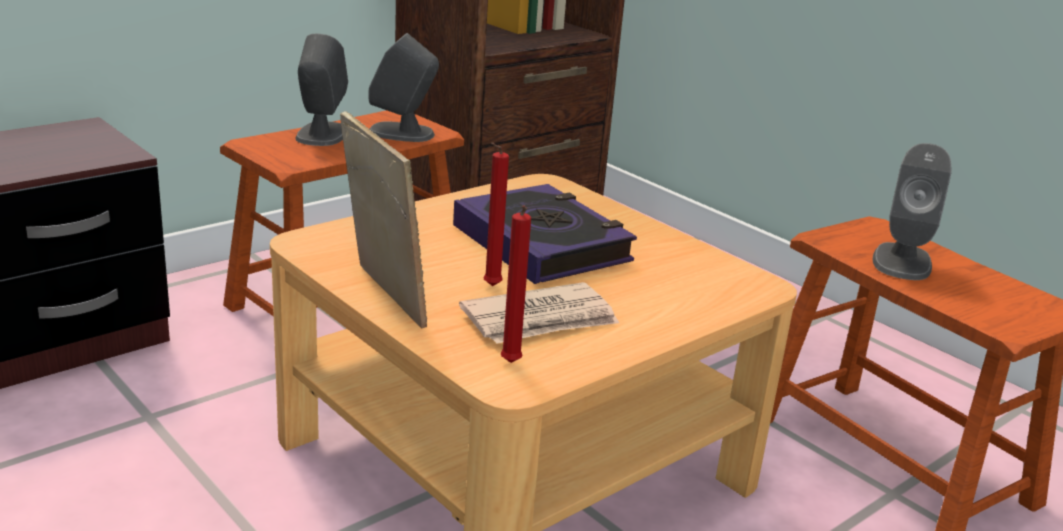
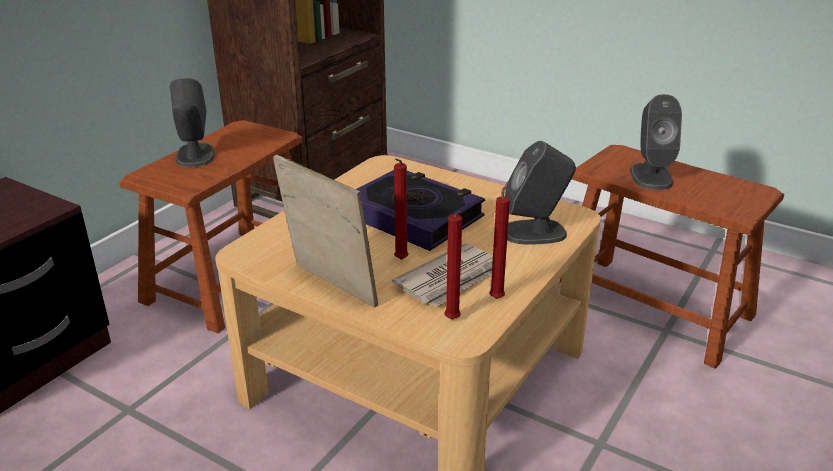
camera: 15 degrees left, 5 degrees up
grey speaker [368,33,439,142] -> grey speaker moved to [505,141,576,245]
none -> red candle [489,182,510,299]

